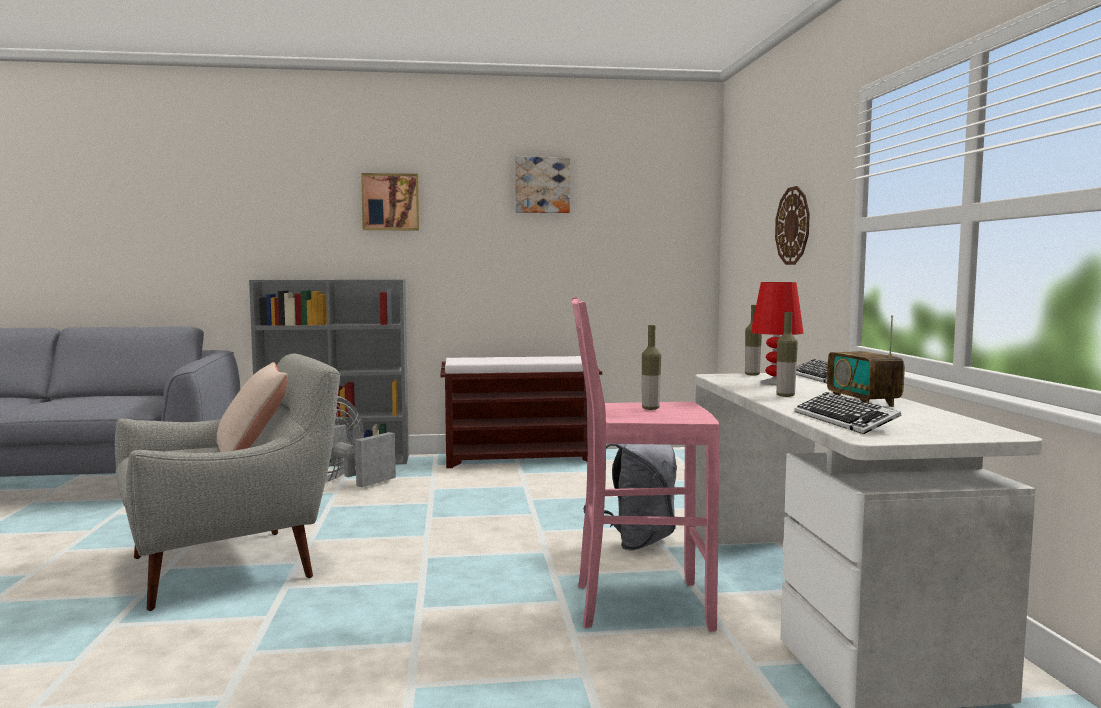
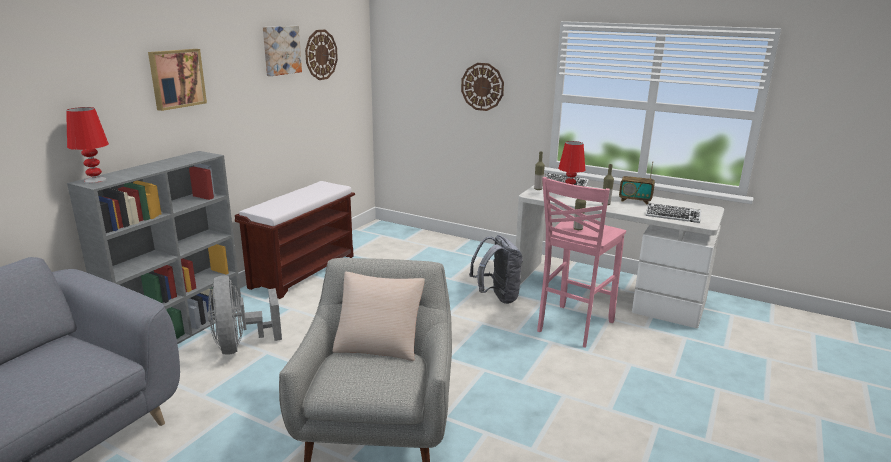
camera: 55 degrees left, 15 degrees up
none -> red table lamp [66,107,109,184]
none -> wall clock [305,30,338,80]

